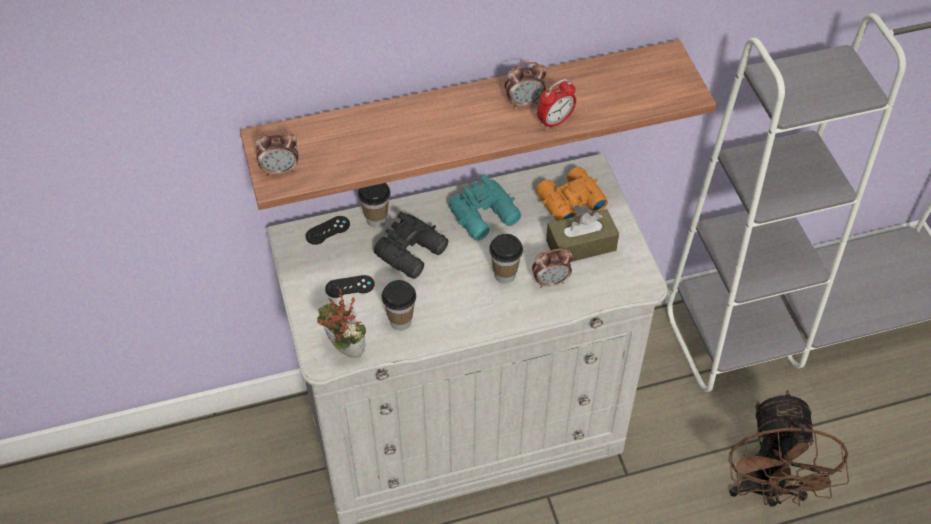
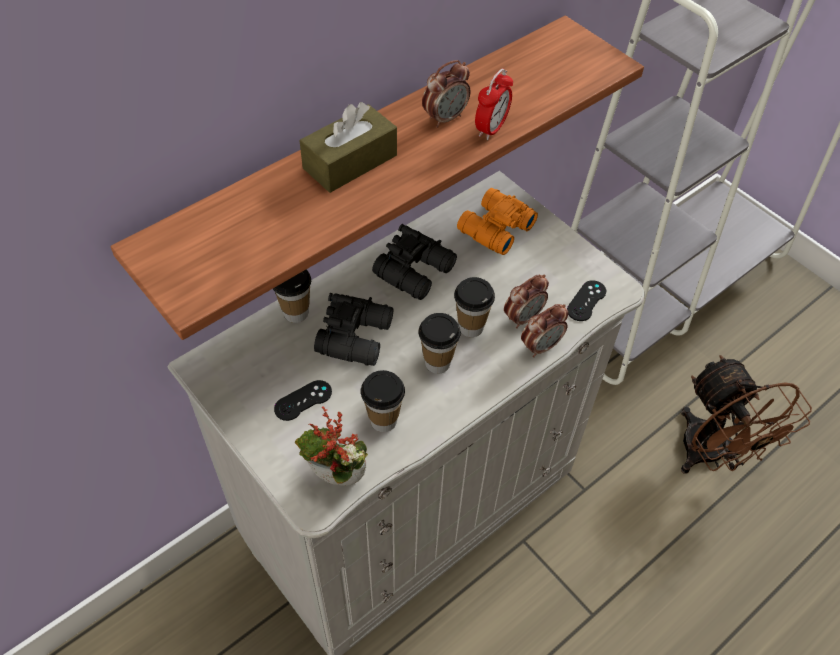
camera: 25 degrees left, 0 degrees up
alarm clock [255,130,298,176] -> alarm clock moved to [521,304,568,357]
black game controller [305,216,350,245] -> black game controller moved to [567,280,606,321]
turquoise binoculars [449,175,521,241] -> black binoculars [372,224,457,300]
brown tissue box [546,209,619,262] -> brown tissue box moved to [300,102,397,193]
none -> cup [419,313,461,374]

